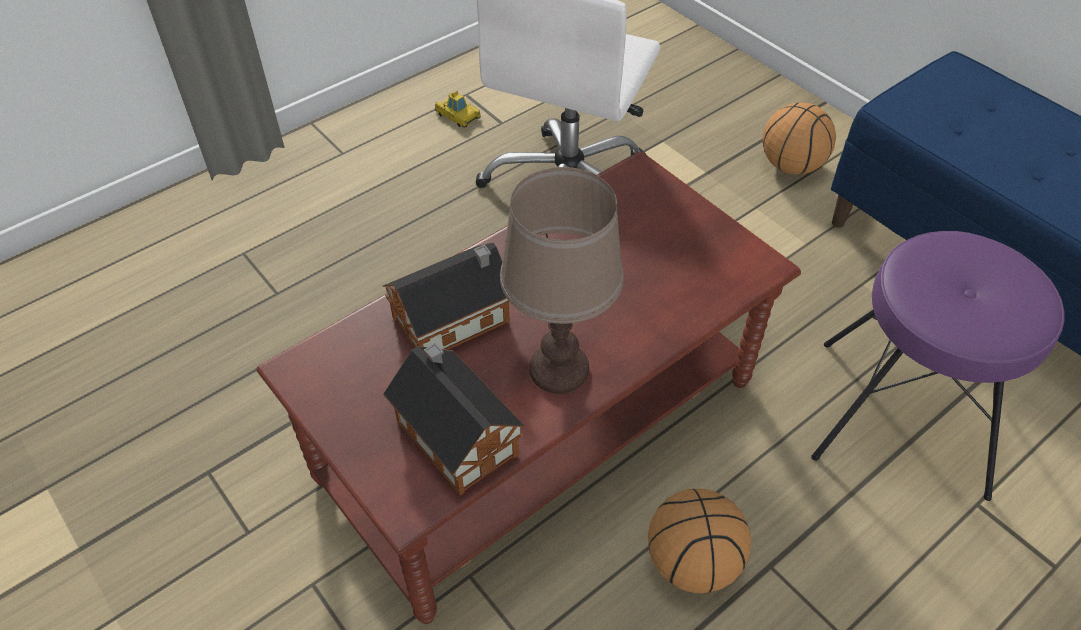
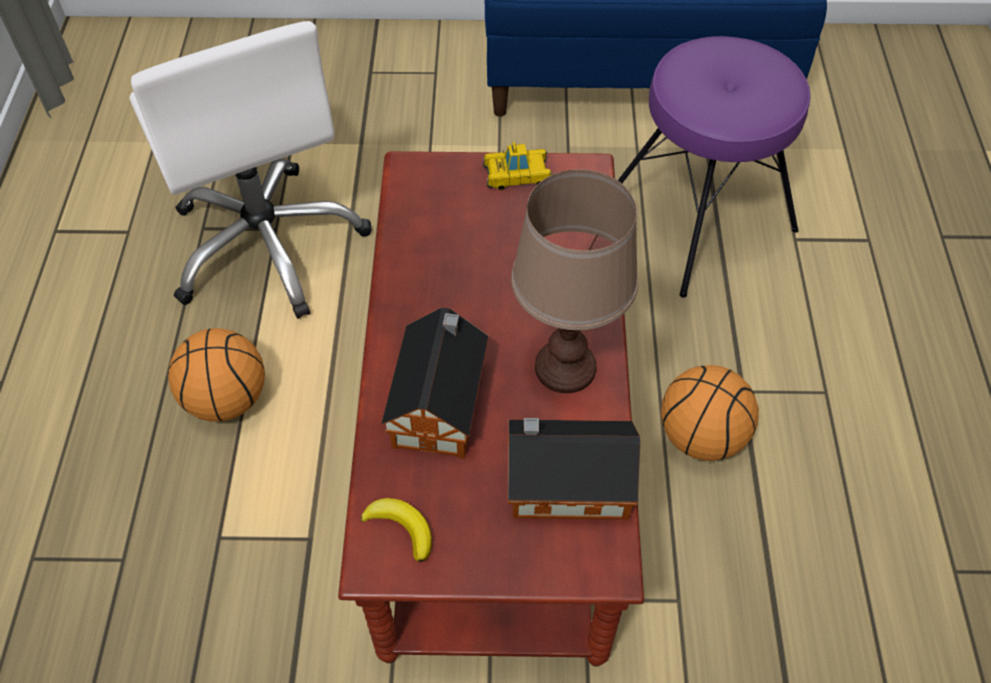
camera: 50 degrees left, 5 degrees up
toy car [435,91,481,128] -> toy car moved to [483,142,553,190]
basketball [762,102,836,174] -> basketball moved to [168,328,265,421]
none -> banana [361,498,432,562]

